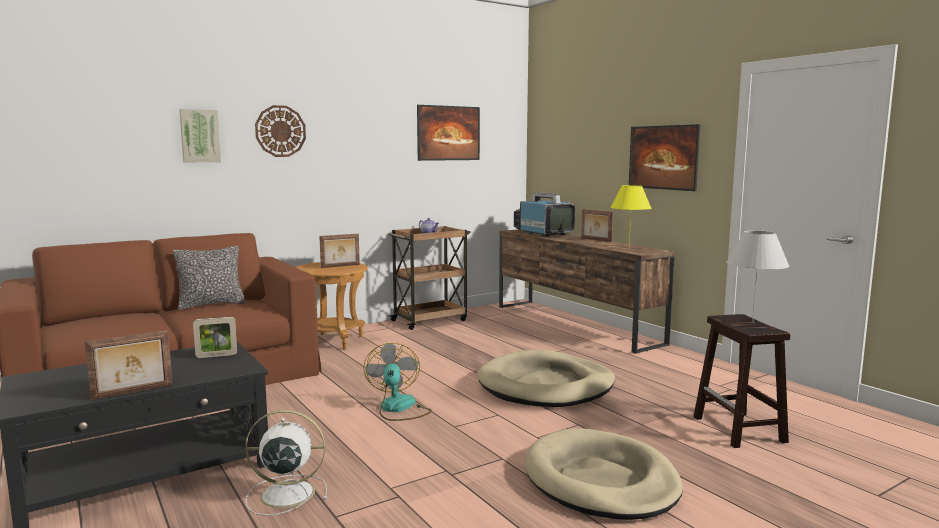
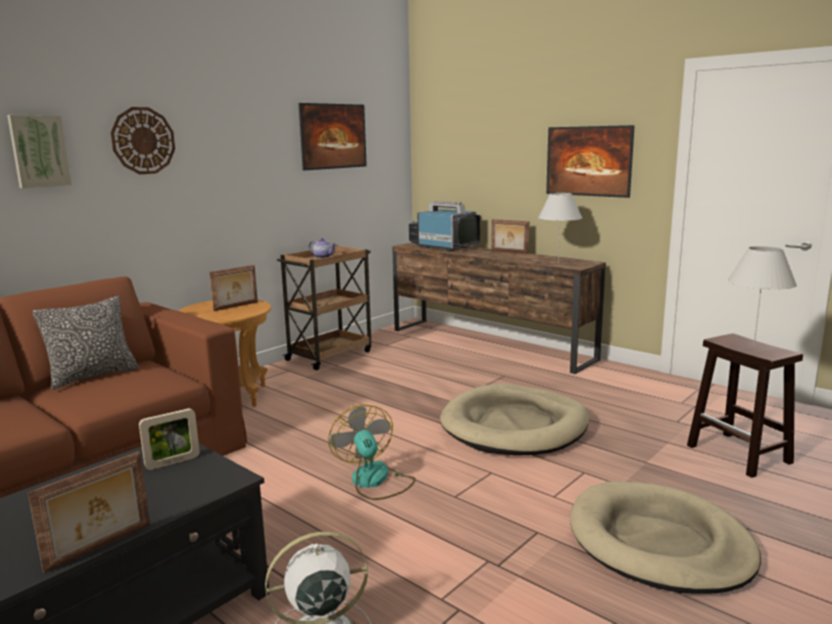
camera: 15 degrees left, 5 degrees up
yellow table lamp [611,185,652,247] -> white table lamp [538,193,582,263]

